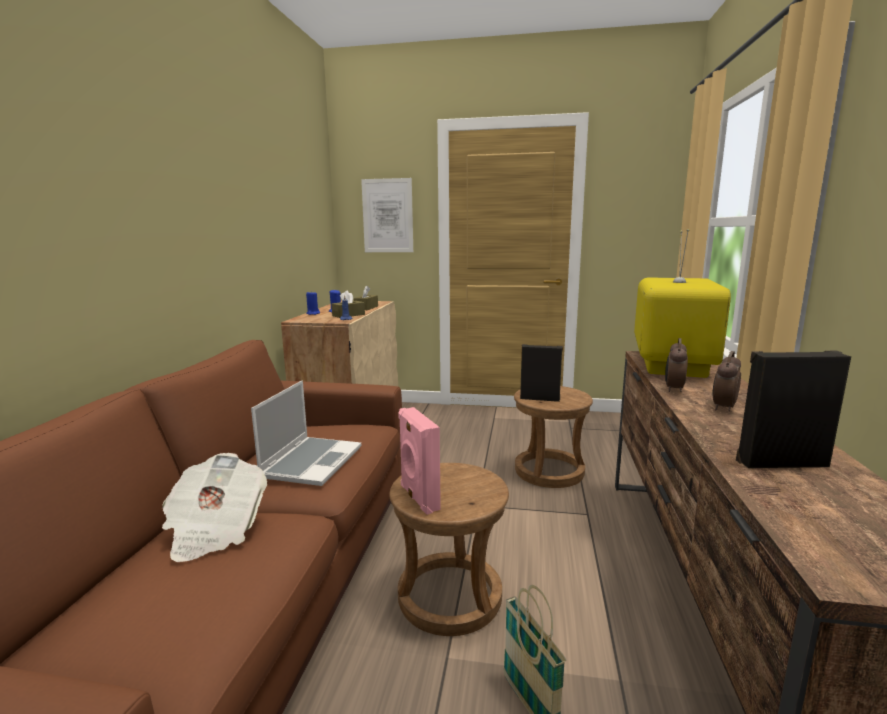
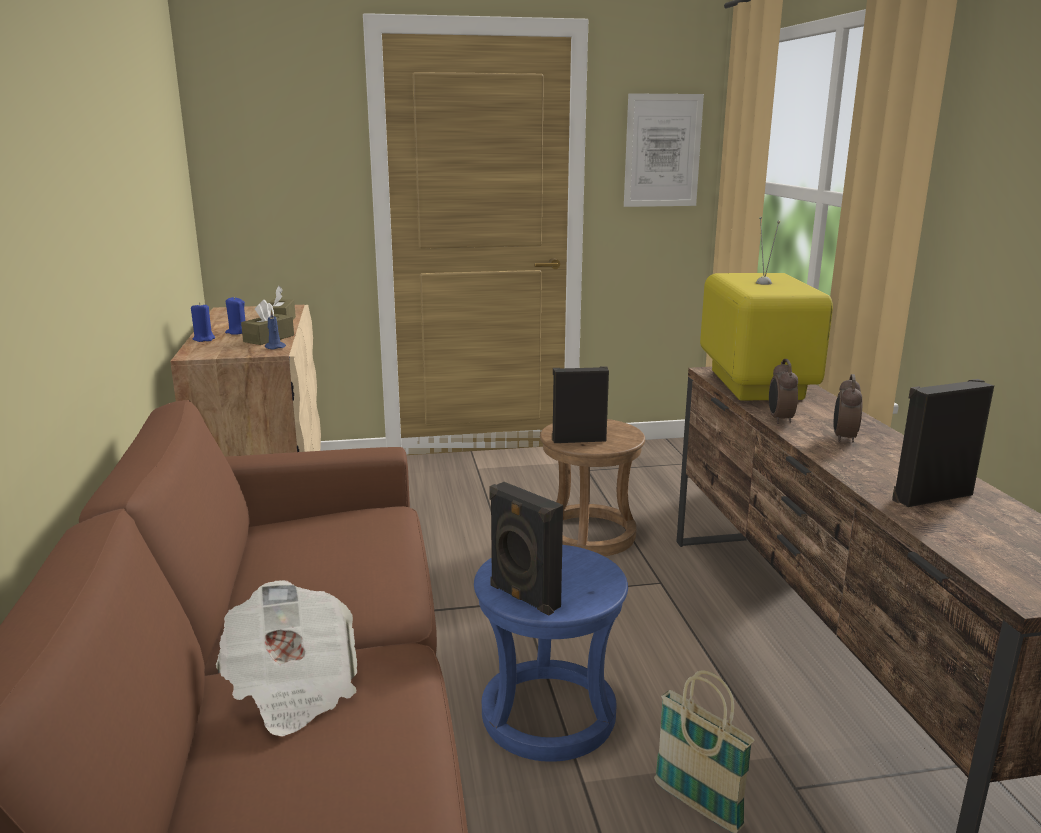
camera: 20 degrees left, 5 degrees up
laptop [251,380,361,486] -> none
picture [361,178,413,252] -> picture moved to [624,93,704,207]
brown stool [389,463,509,636] -> blue stool [474,545,628,762]
pink speaker [398,407,441,515] -> black speaker [490,482,563,616]

